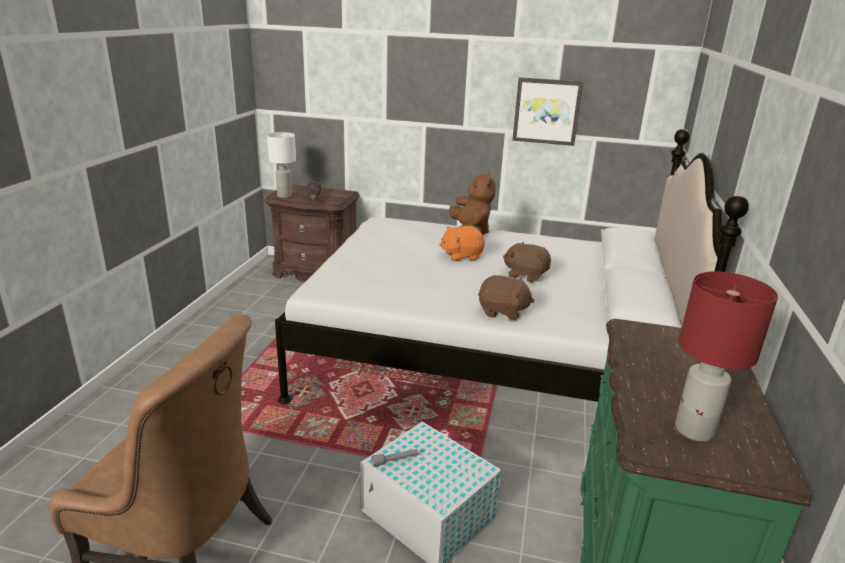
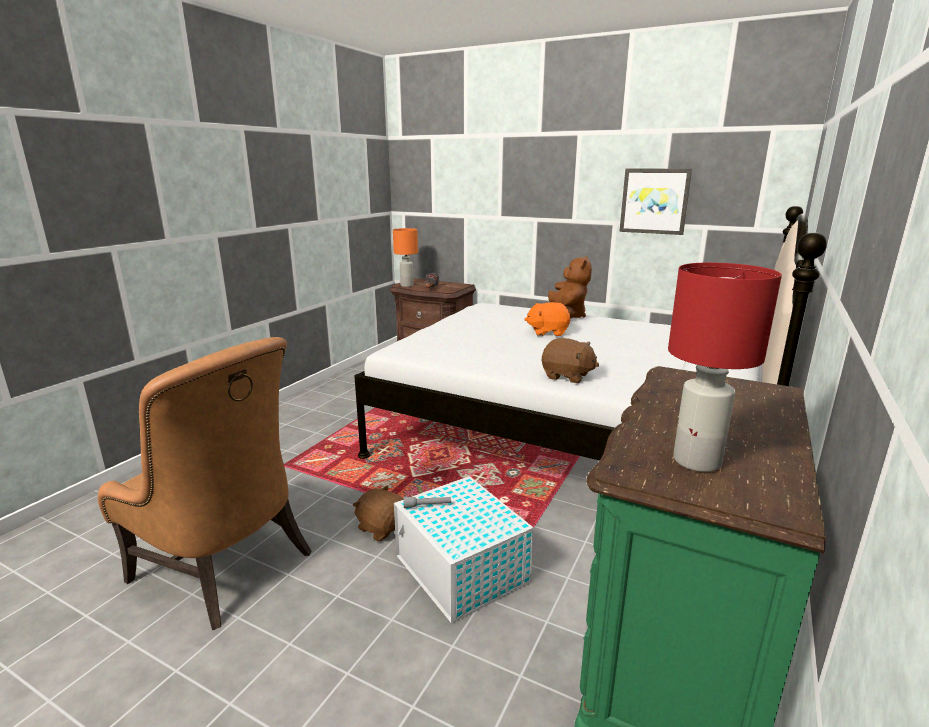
camera: 15 degrees right, 5 degrees down
white table lamp [267,132,296,198] -> orange table lamp [393,228,418,287]
brown plush toy [503,242,551,282] -> brown plush toy moved to [353,485,404,542]

